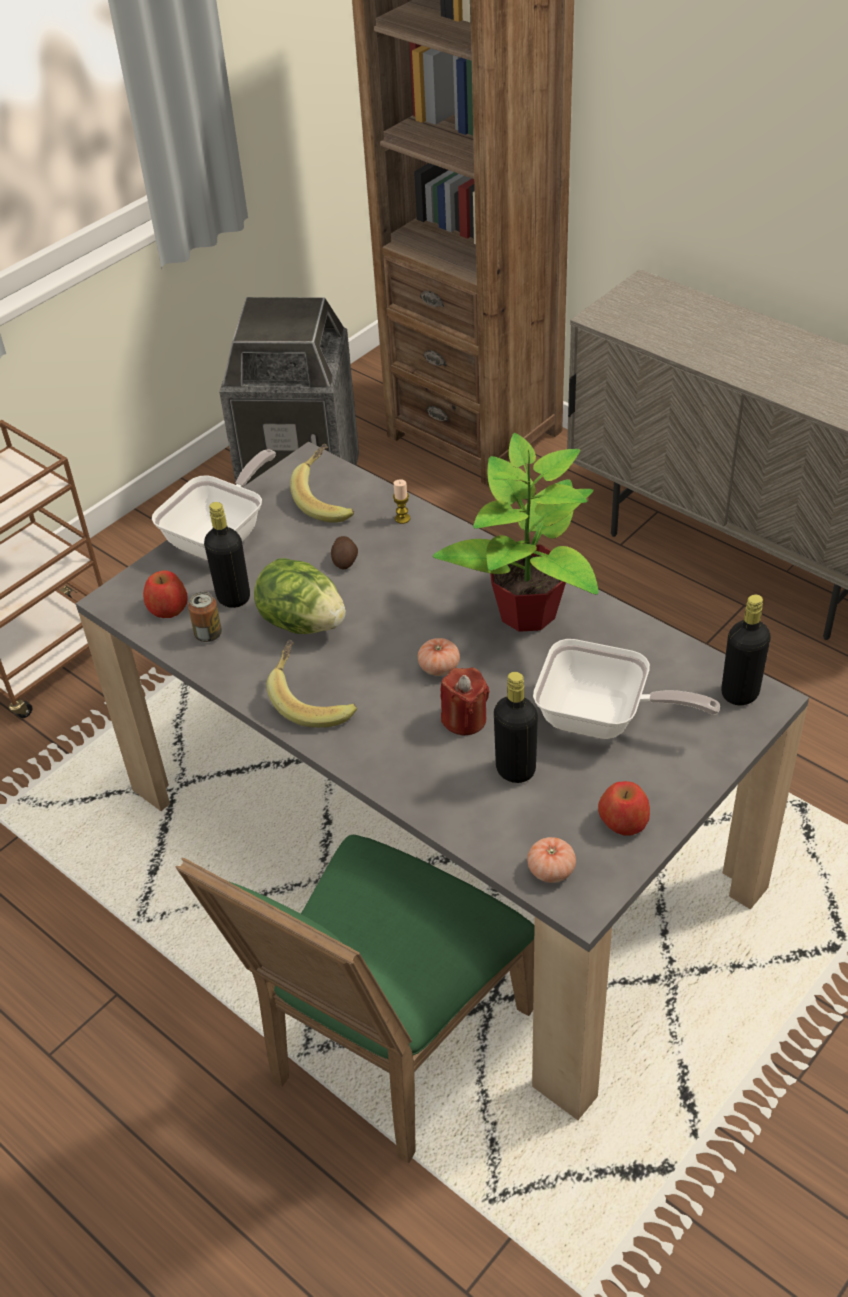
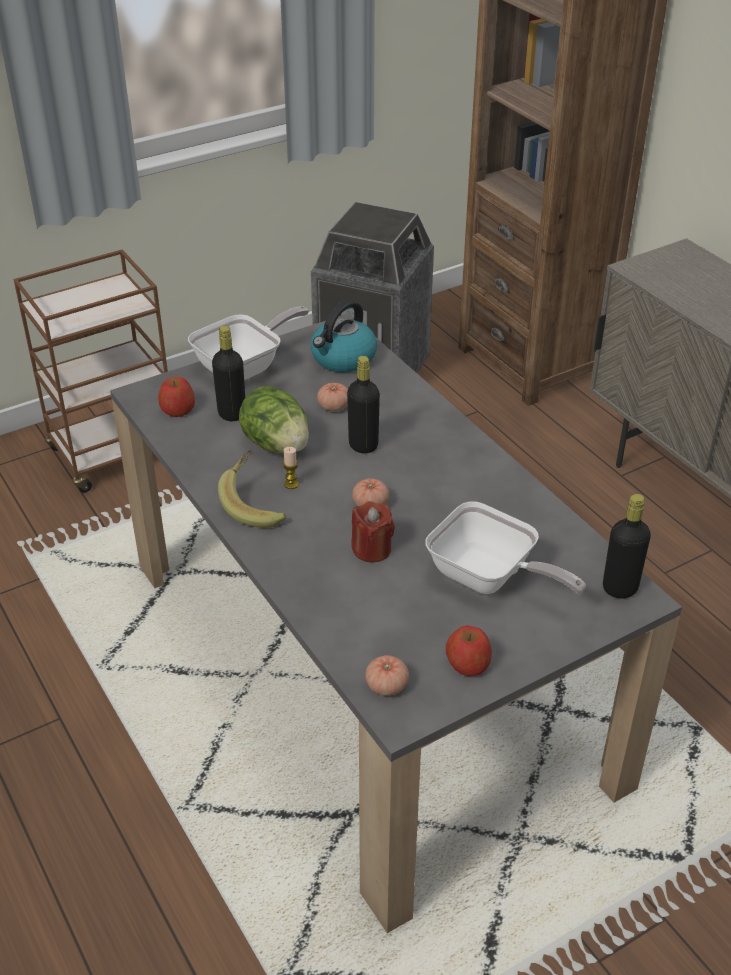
camera: 15 degrees right, 5 degrees down
green chair [176,835,535,1163] -> none
can [188,592,222,642] -> none
banana [290,444,354,523] -> kettle [310,300,377,372]
potato [331,536,358,570] -> tomato [317,383,348,411]
candle [393,479,410,524] -> candle moved to [283,447,299,489]
potted plant [433,433,599,632] -> none
black bottle [494,672,538,783] -> black bottle moved to [347,356,380,453]

